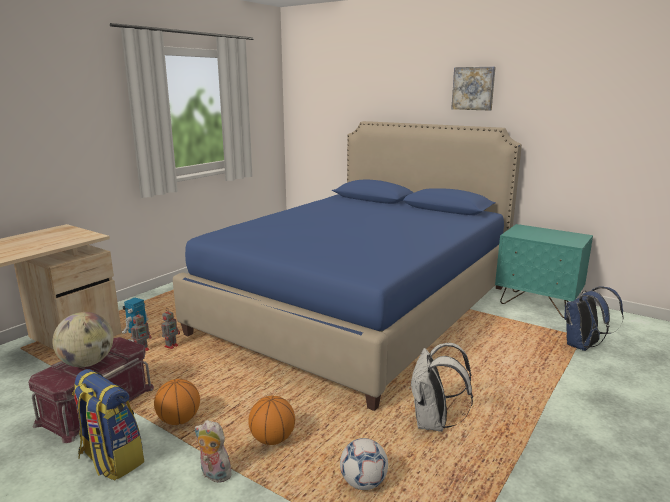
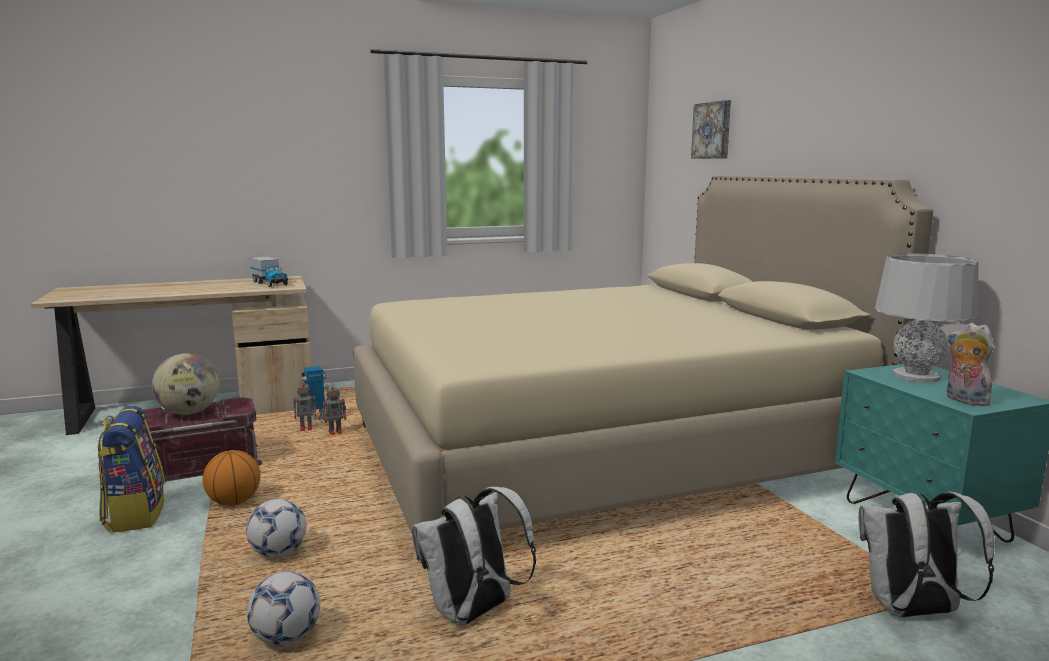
camera: 35 degrees right, 5 degrees down
blue bed [173,121,522,411] -> beige bed [353,175,933,569]
plush toy [195,420,233,483] -> plush toy moved to [947,323,994,406]
basketball [248,396,295,445] -> football [246,499,306,558]
picture [451,67,496,111] -> picture moved to [691,100,731,159]
blue backpack [564,286,624,351] -> white backpack [859,491,994,618]
none -> toy truck [249,256,288,287]
none -> grey table lamp [875,253,978,383]

